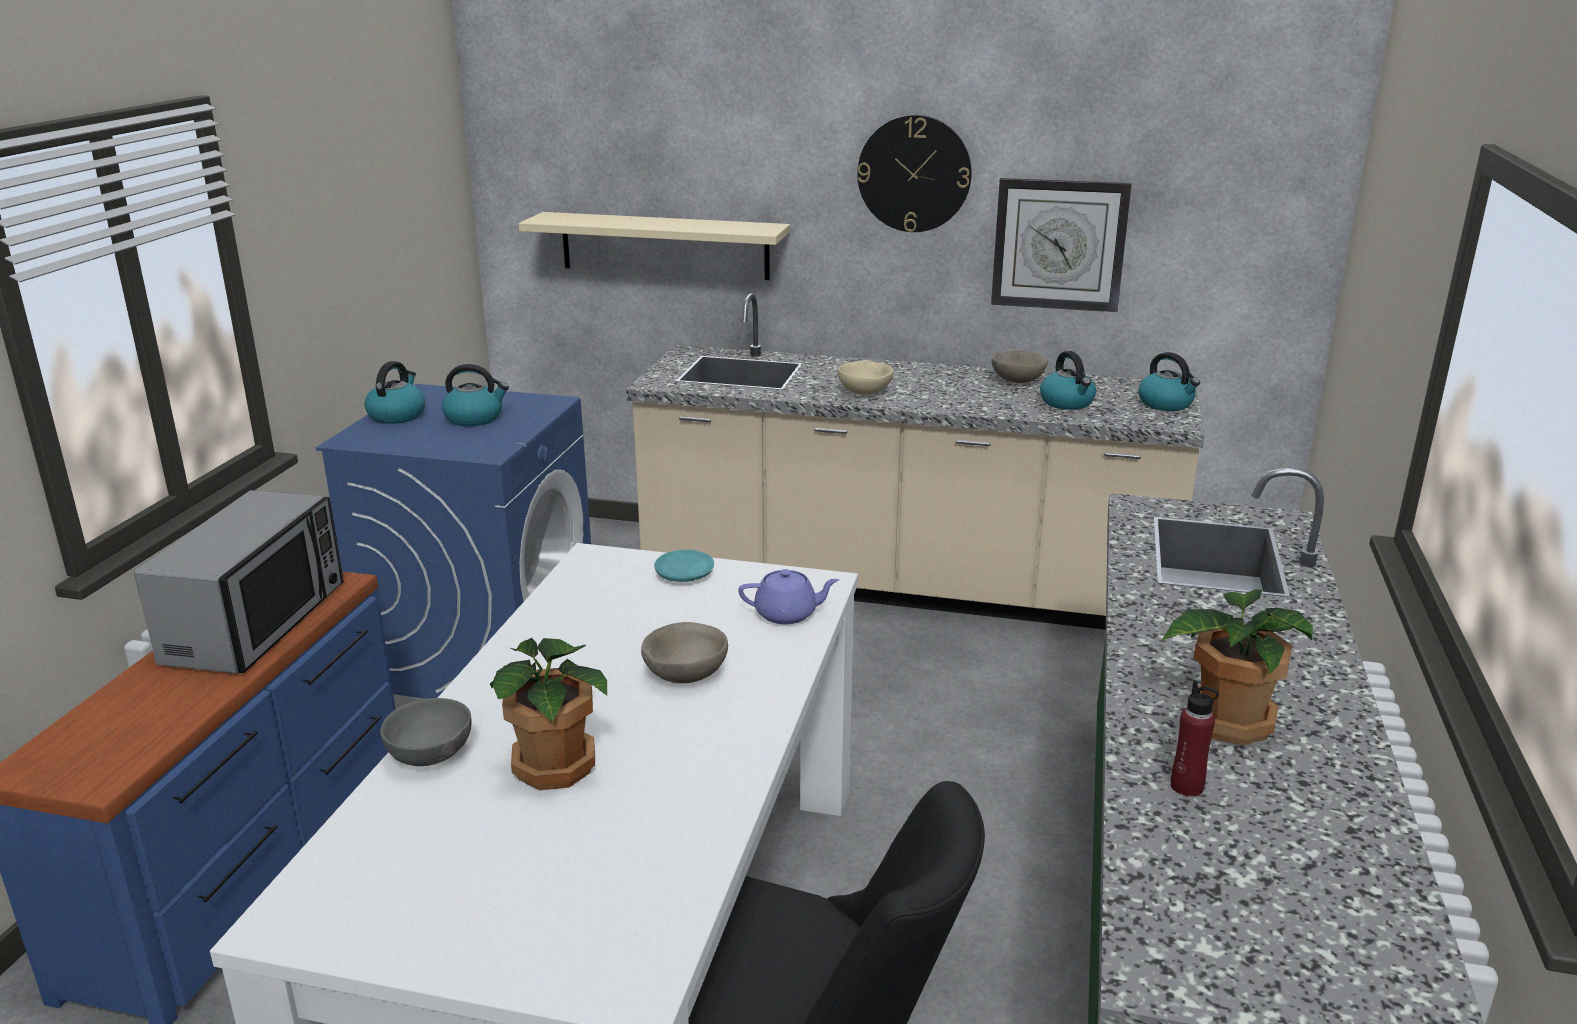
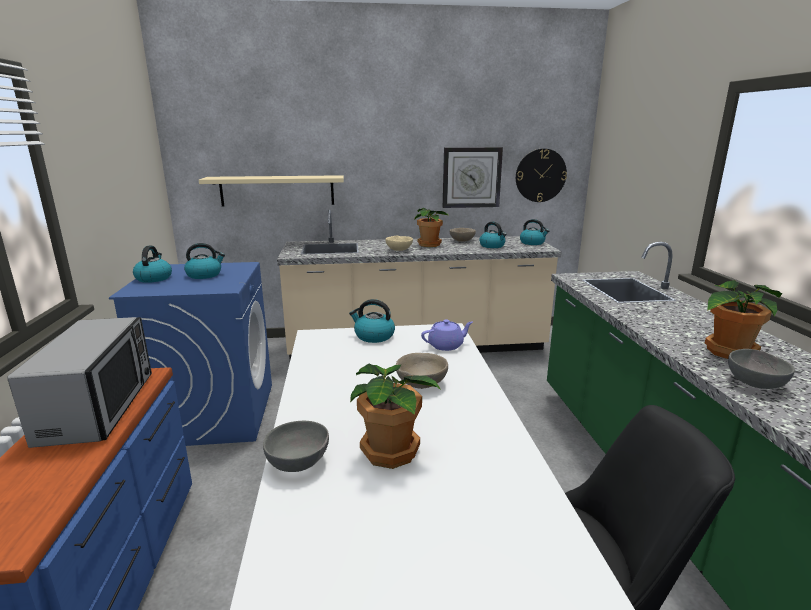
camera: 20 degrees left, 5 degrees down
turquoise plate [654,550,714,582] -> kettle [349,299,395,343]
wall clock [857,115,972,232] -> wall clock moved to [516,149,567,202]
red bottle [1170,681,1219,797] -> grey bowl [728,349,795,389]
none -> potted plant [415,208,449,247]

